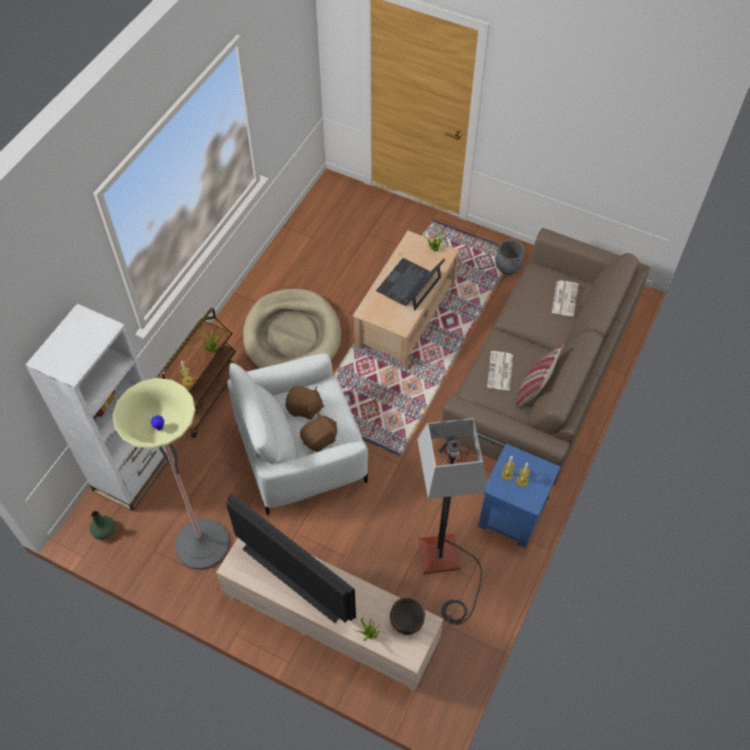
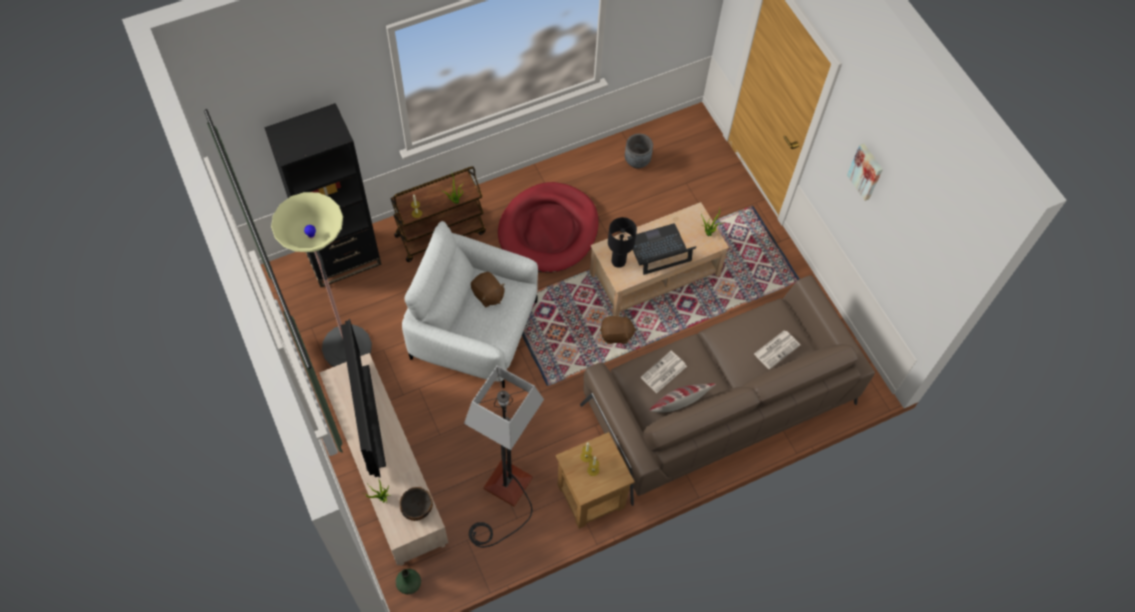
camera: 35 degrees right, 5 degrees up
white bookcase [25,304,167,511] -> black bookcase [264,103,382,287]
green vase [90,511,115,540] -> green vase moved to [396,569,421,595]
beige dog bed [243,288,341,369] -> red dog bed [498,182,598,273]
brown plush toy [300,412,337,452] -> brown plush toy moved to [600,314,636,344]
blue side table [478,443,561,548] -> brown side table [556,432,635,529]
grey planter [496,239,525,275] -> grey planter moved to [625,134,653,168]
none -> black table lamp [608,217,637,268]
none -> picture [847,143,883,201]

